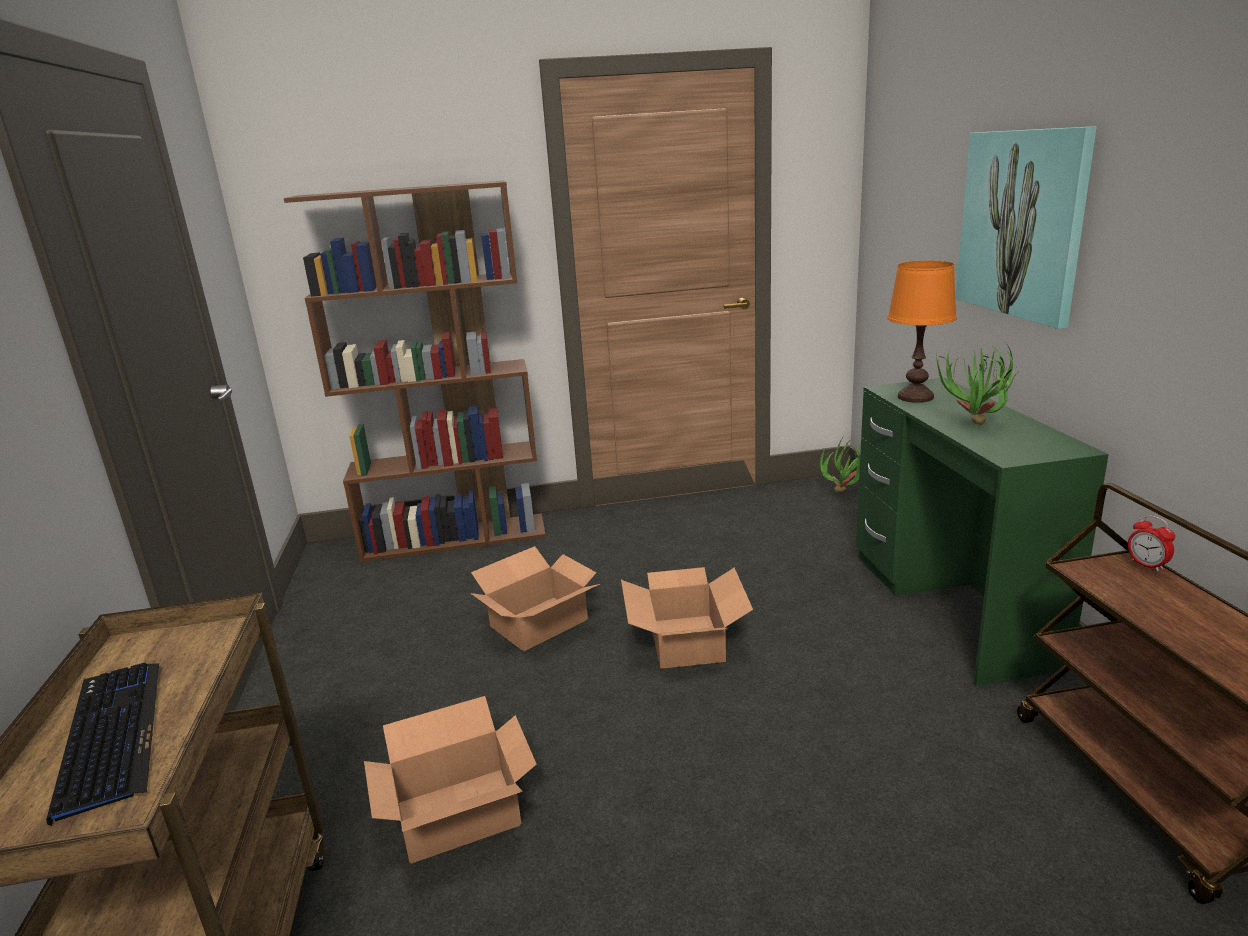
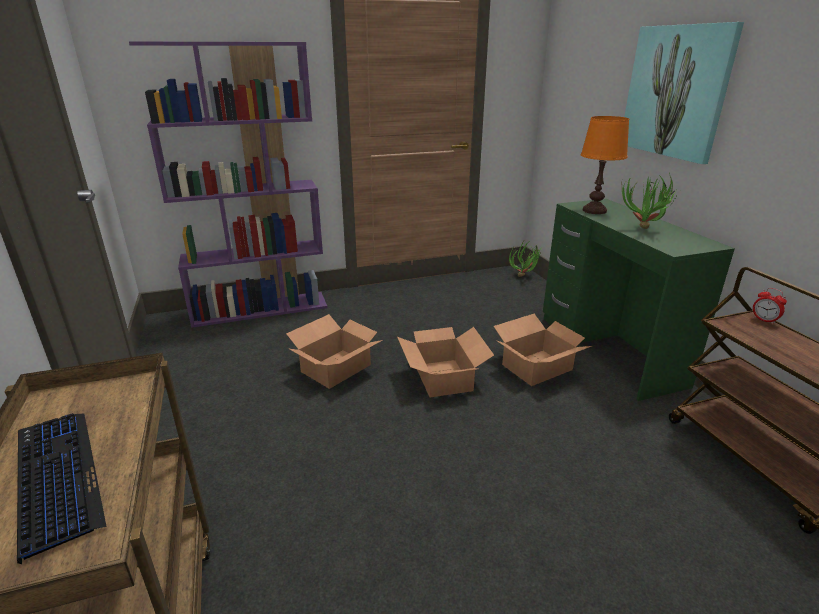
camera: 10 degrees left, 5 degrees up
brown bookcase [284,181,546,562] -> purple bookcase [129,41,327,328]
cardboard box [364,696,537,864] -> cardboard box moved to [494,314,592,386]

